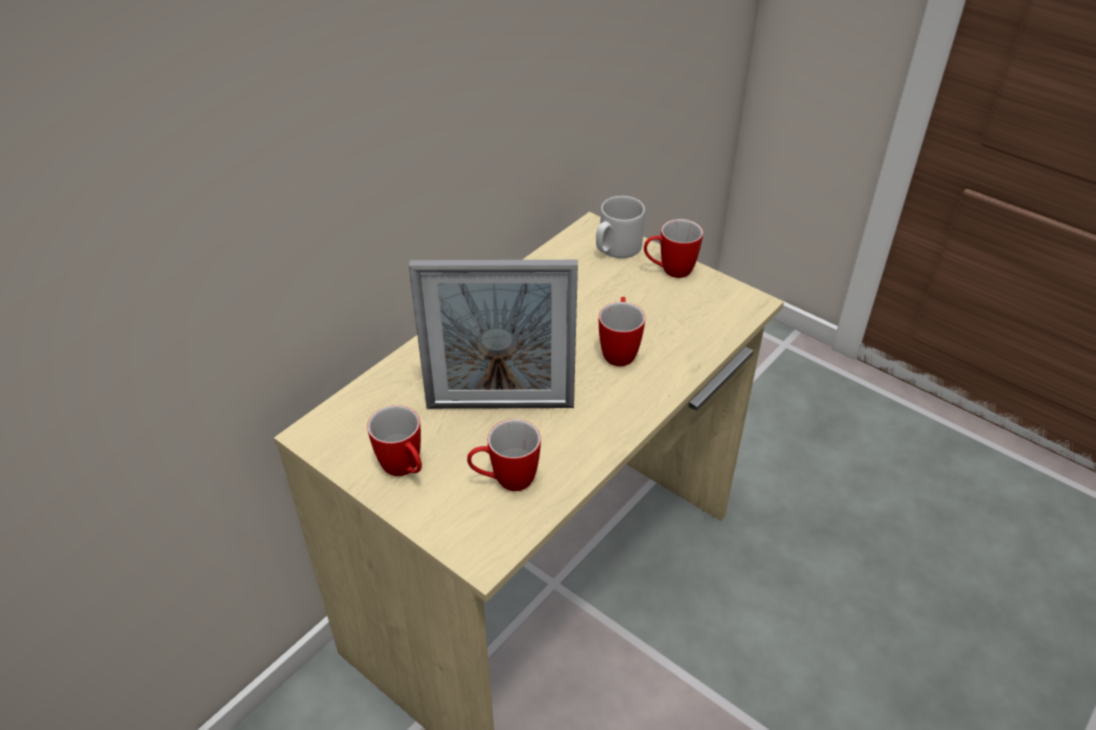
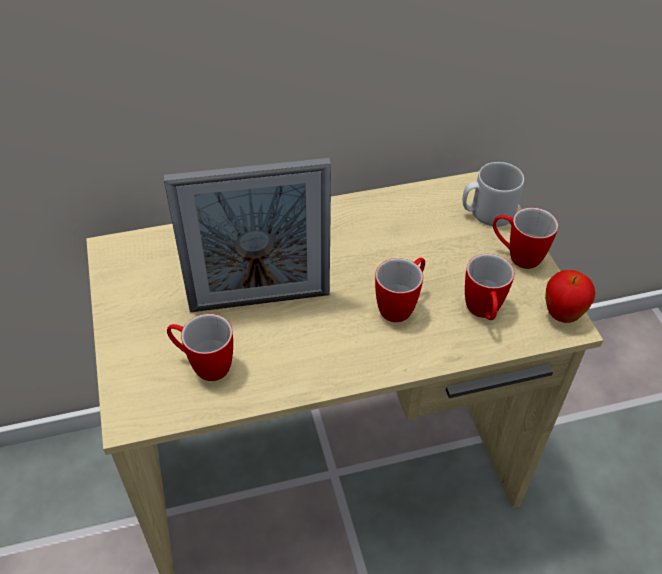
camera: 35 degrees right, 5 degrees up
mug [367,405,422,476] -> mug moved to [465,254,515,320]
picture frame [409,260,578,409] -> picture frame turned 45 degrees counterclockwise [164,158,331,312]
none -> apple [545,270,595,323]

